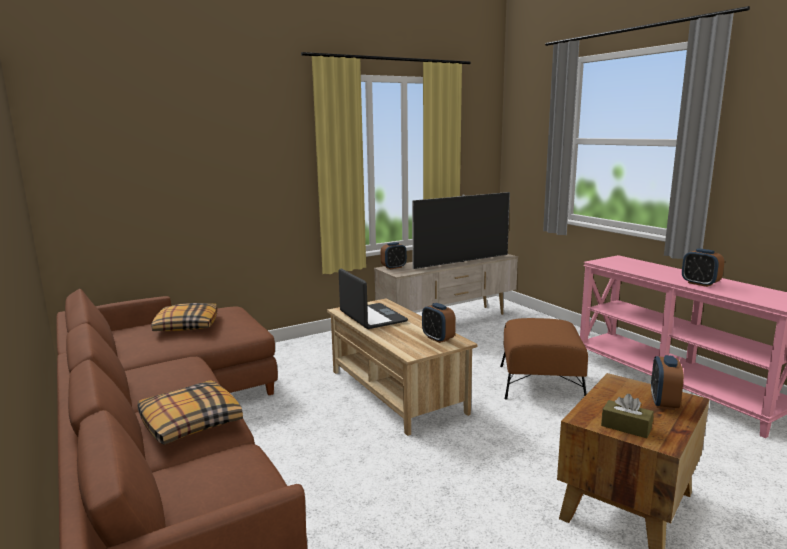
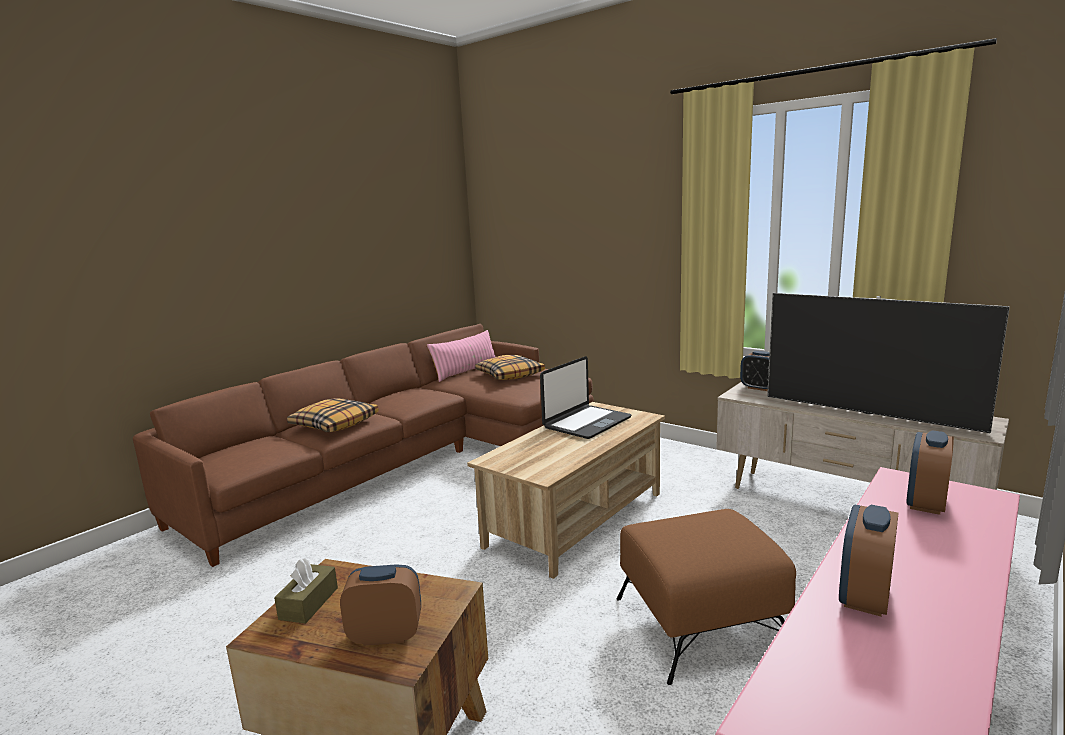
camera: 70 degrees right, 0 degrees up
alarm clock [422,303,456,343] -> alarm clock moved to [906,430,954,515]
none -> pink pillow [427,330,495,382]

